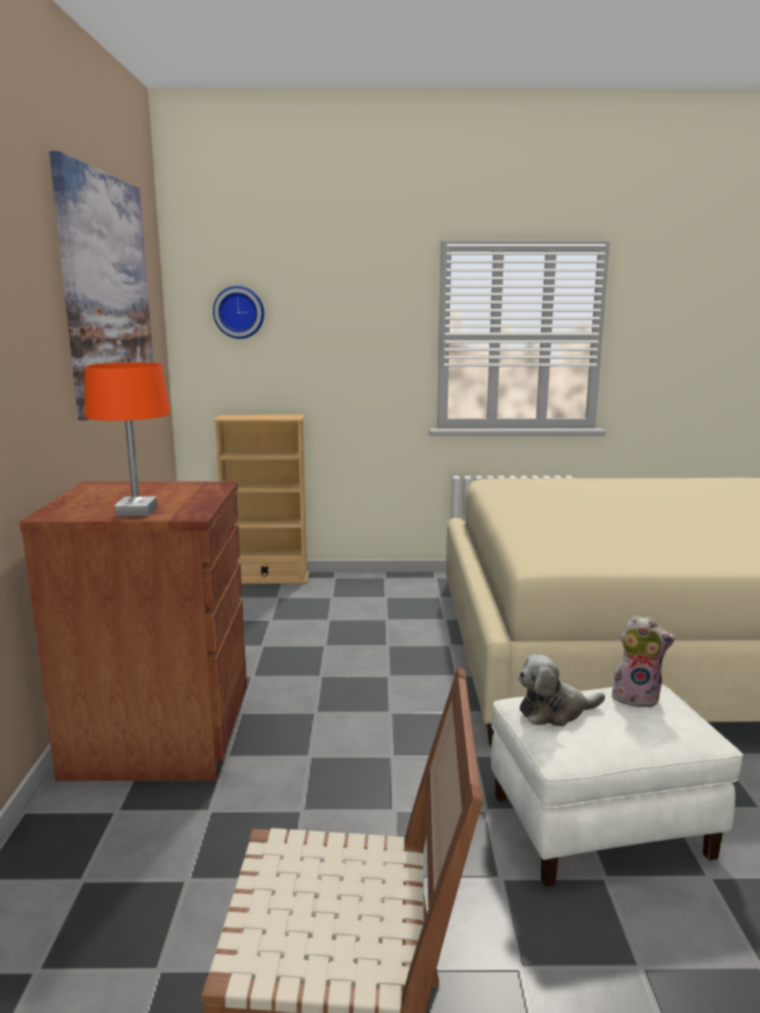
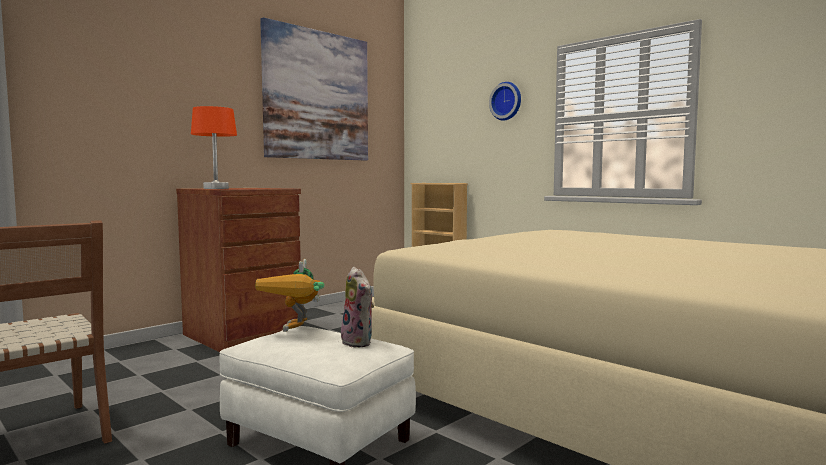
camera: 45 degrees right, 10 degrees down
wall clock [213,286,264,339] -> wall clock moved to [489,82,521,121]
plush toy [518,654,605,726] -> toy robot [255,259,324,332]

